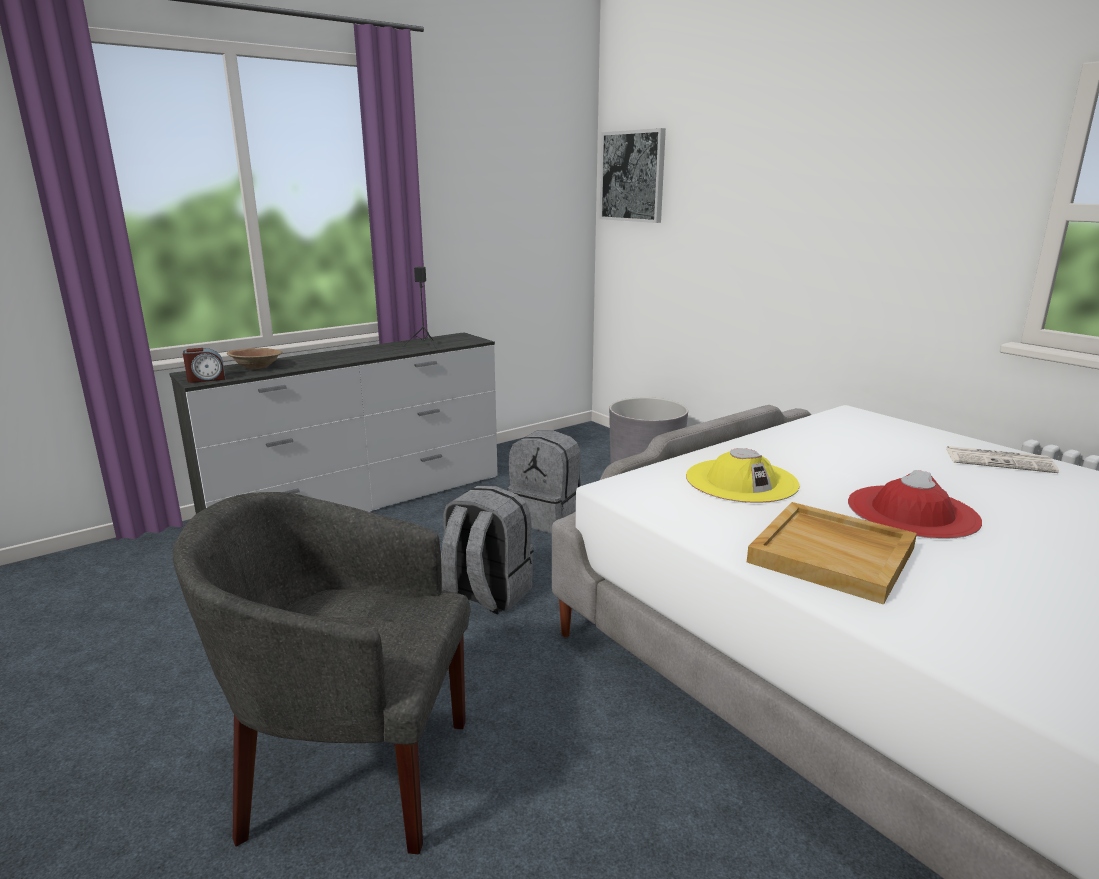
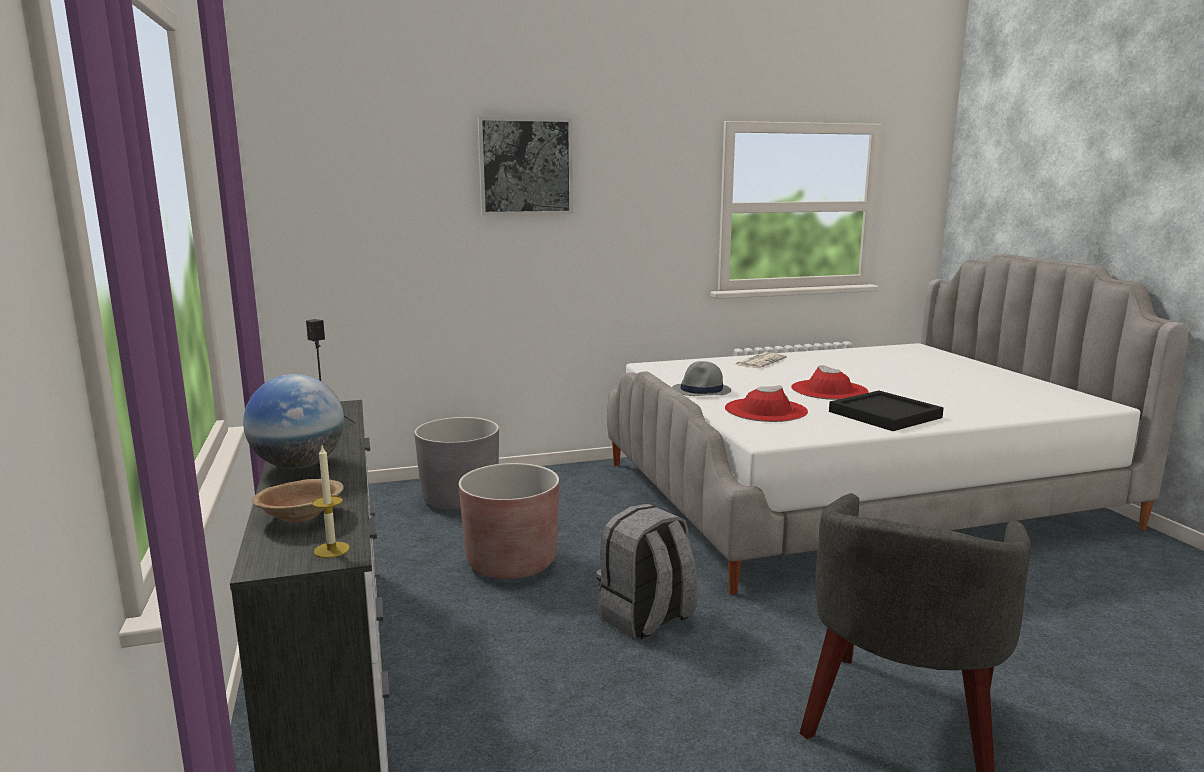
camera: 70 degrees left, 5 degrees down
alarm clock [183,348,225,383] -> candle [312,446,350,558]
grey backpack [508,430,582,533] -> brown planter [459,463,559,579]
picture [600,128,666,223] -> picture moved to [477,117,573,215]
yellow hat [686,448,800,503] -> red hat [725,385,808,422]
beige tray [747,502,917,605] -> black tray [829,391,944,431]
none -> globe [243,374,344,469]
none -> grey hat [672,361,731,396]

